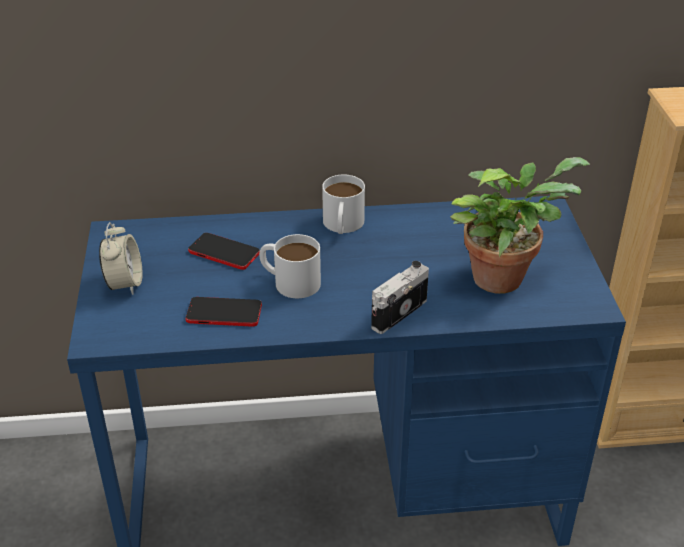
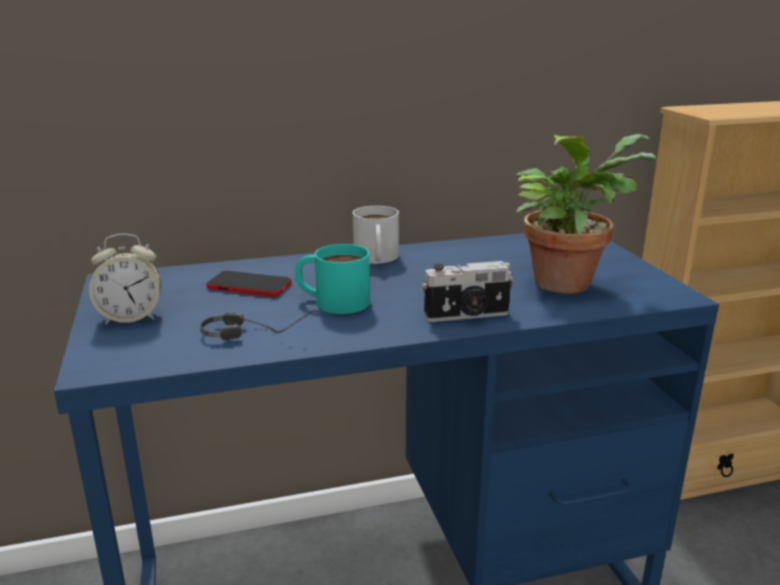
camera: 10 degrees left, 15 degrees down
alarm clock [99,222,142,295] -> alarm clock turned 90 degrees clockwise [89,233,161,325]
phone [186,297,262,327] -> headphones [200,310,318,340]
white mug [259,234,321,298] -> turquoise mug [295,244,370,314]
camera [371,261,429,334] -> camera turned 135 degrees counterclockwise [422,261,513,322]

